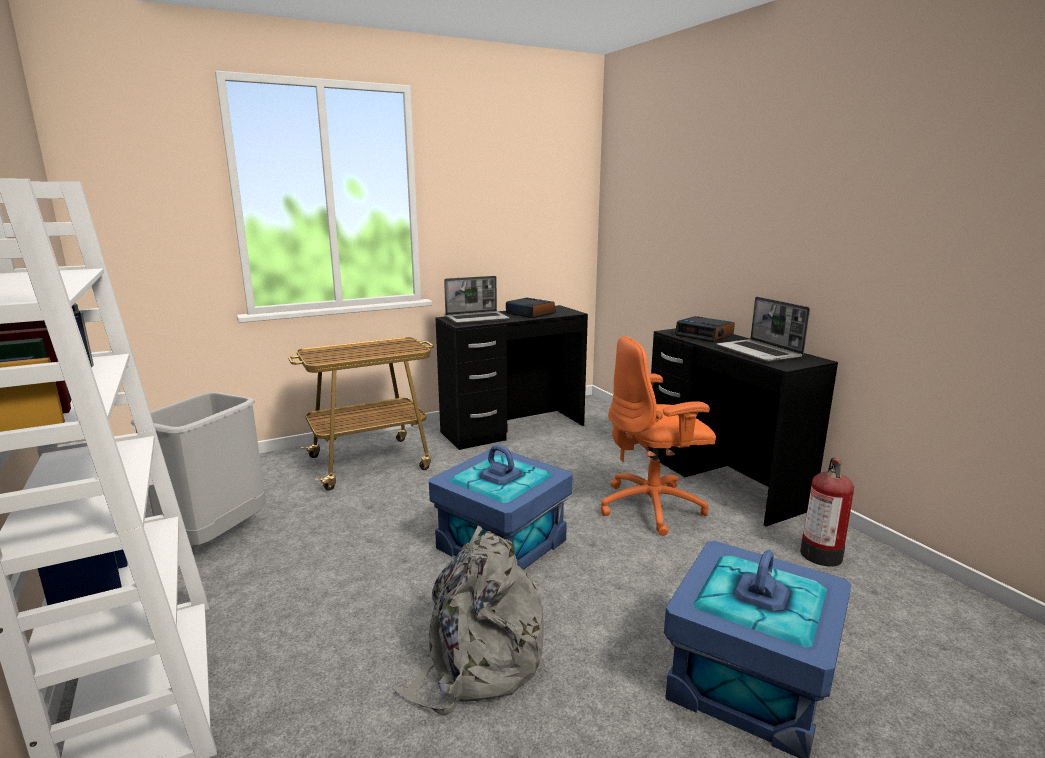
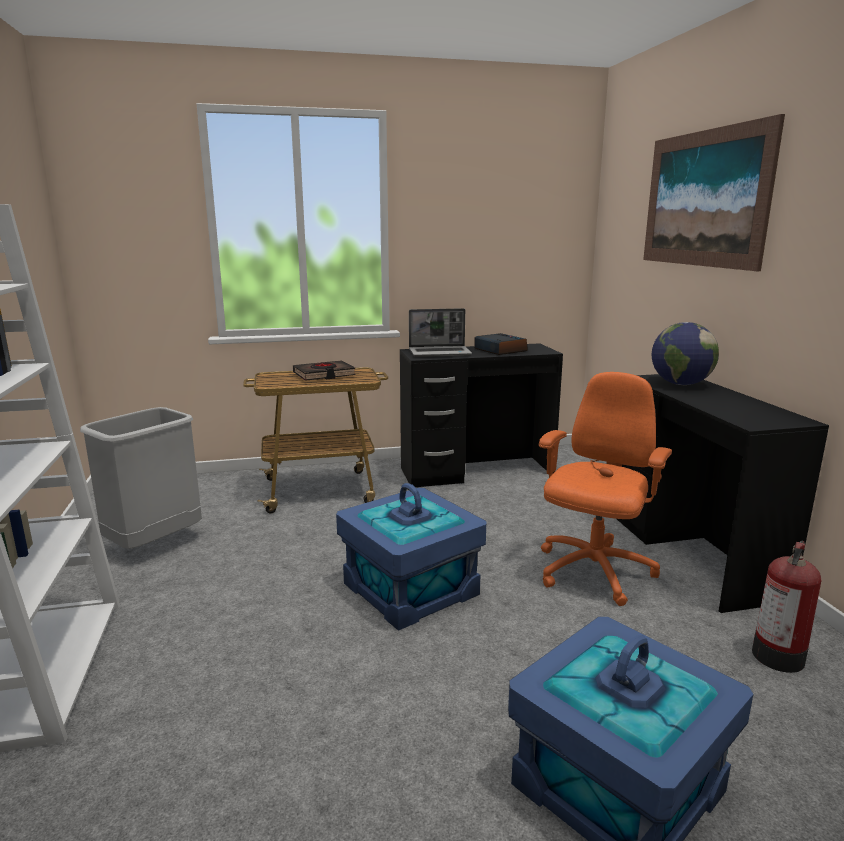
camera: 15 degrees right, 0 degrees up
grey backpack [395,525,545,715] -> none
orange office chair [601,336,716,536] -> orange office chair turned 120 degrees clockwise [539,372,672,606]
alarm clock [675,316,735,342] -> globe [652,322,719,385]
laptop [716,297,810,362] -> none
none -> black book [293,360,356,381]
none -> picture [643,114,785,271]

